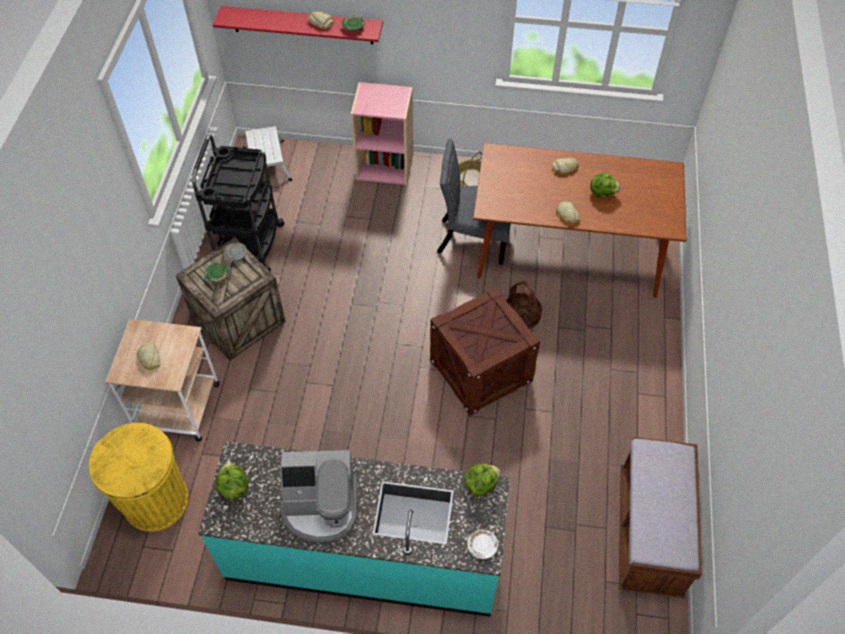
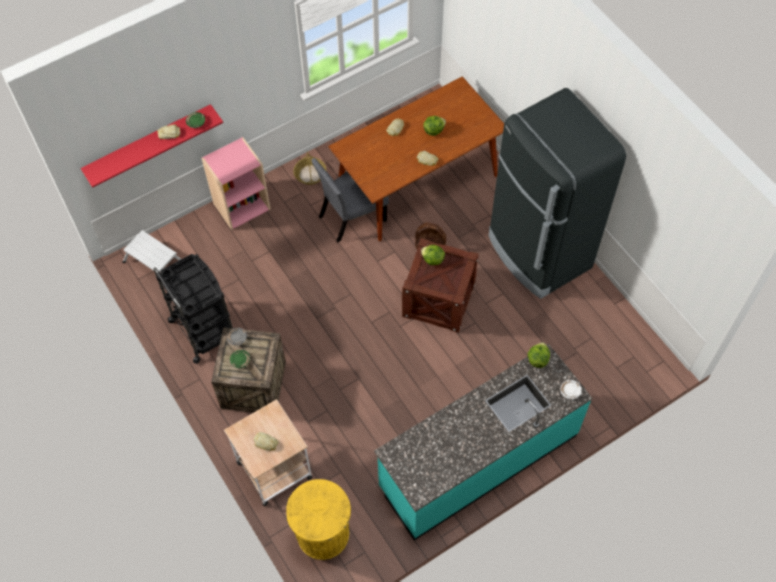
camera: 40 degrees left, 5 degrees up
lettuce [216,463,248,499] -> lettuce moved to [421,245,445,265]
coffee machine [280,450,357,542] -> none
brown bench [619,437,702,598] -> none
none -> black fridge [488,88,626,299]

